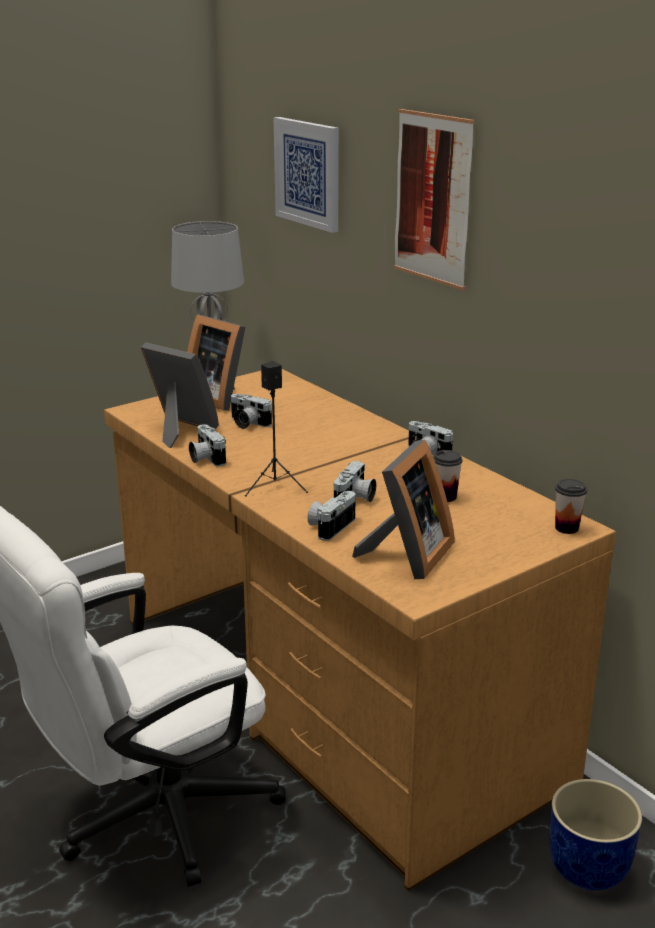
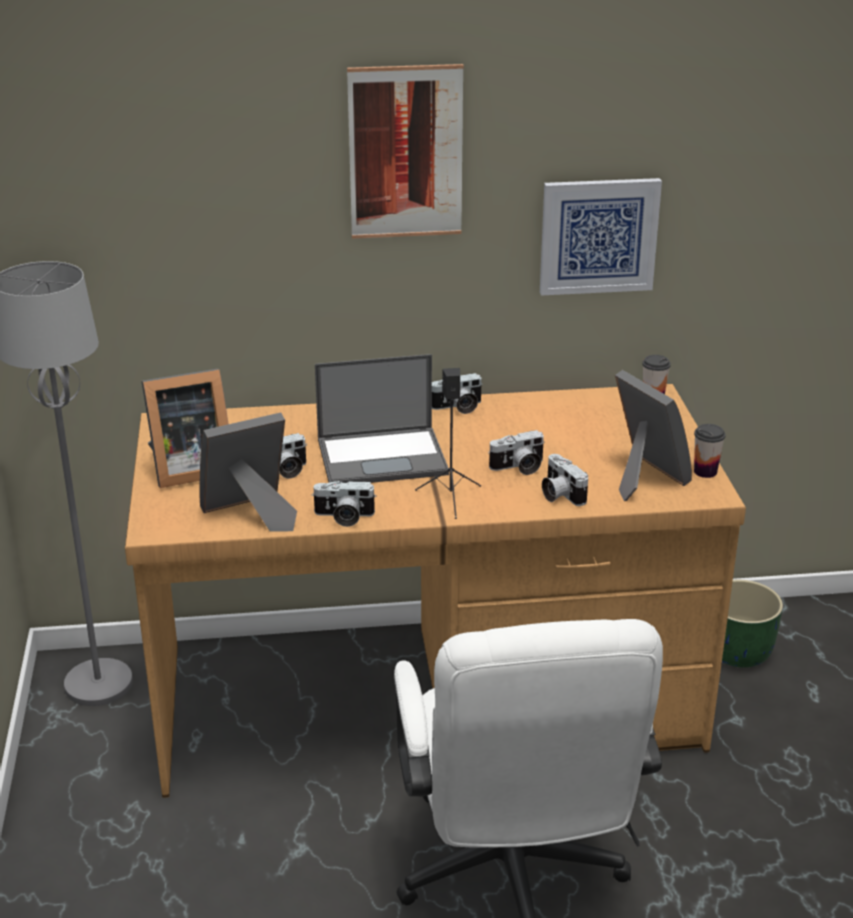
camera: 60 degrees left, 5 degrees up
picture [274,117,339,233] -> picture moved to [540,178,662,295]
camera [334,461,376,502] -> camera turned 105 degrees clockwise [488,430,544,475]
cup [433,450,462,502] -> cup moved to [694,424,726,478]
blue planter [549,779,642,890] -> green planter [722,580,783,668]
none -> laptop [315,354,449,483]

